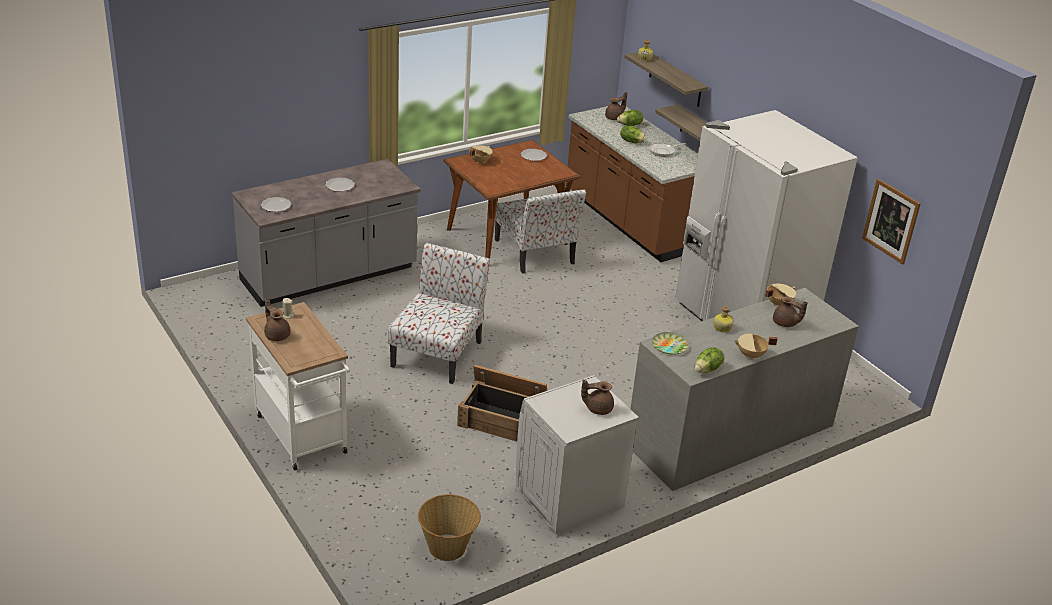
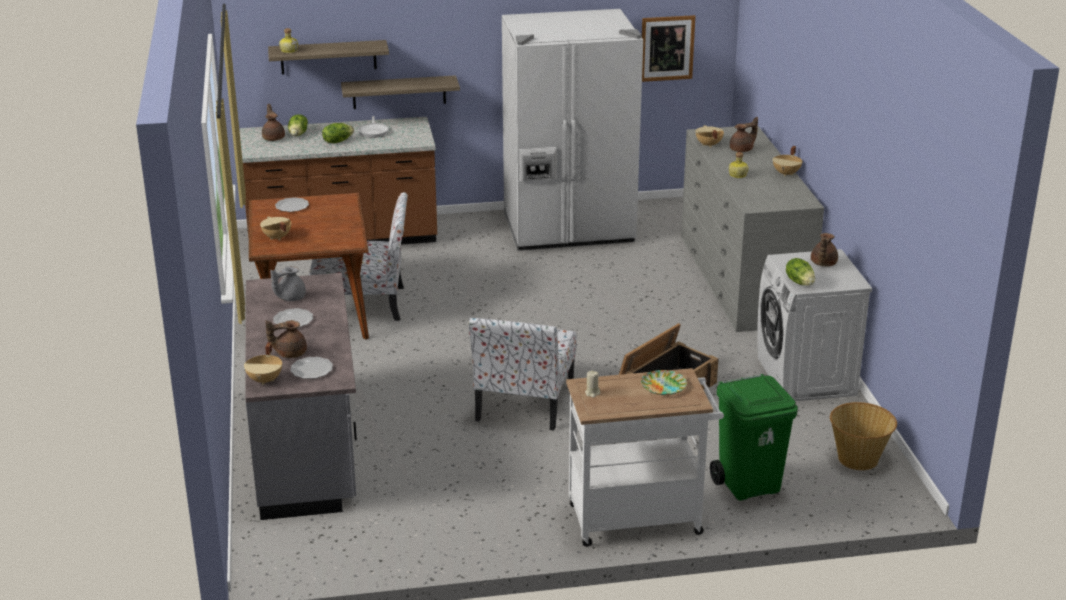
camera: 65 degrees left, 5 degrees down
brown teapot [264,298,291,341] -> brown teapot moved to [265,320,307,358]
chair [388,243,490,384] -> chair turned 120 degrees counterclockwise [469,317,577,430]
plate [652,332,689,354] -> plate moved to [641,370,687,395]
lettuce [695,347,724,373] -> lettuce moved to [786,258,815,286]
none -> beige cooking pot [244,342,282,385]
none -> grey teapot [270,266,306,301]
none -> green trash can [710,374,798,501]

